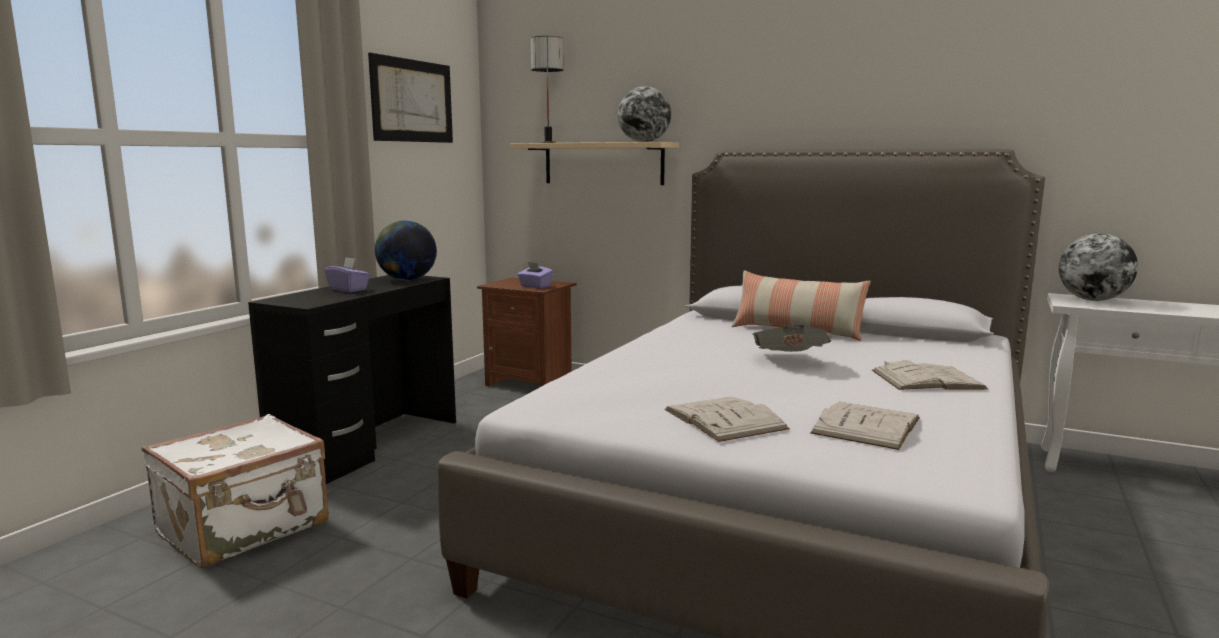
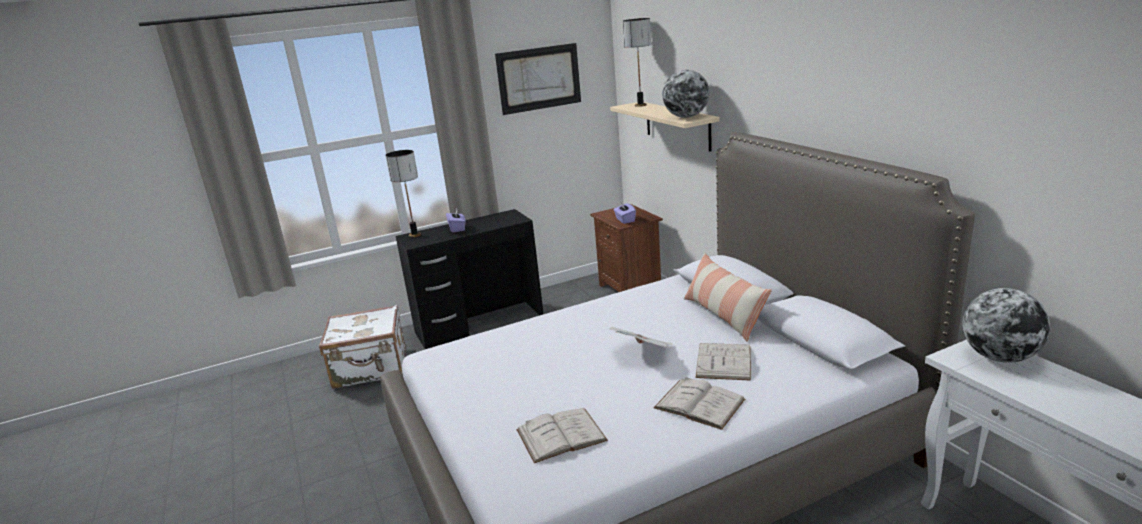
camera: 40 degrees right, 10 degrees up
globe [375,220,437,280] -> none
white book [665,397,790,442] -> white book moved to [696,343,751,380]
none -> table lamp [385,150,421,237]

